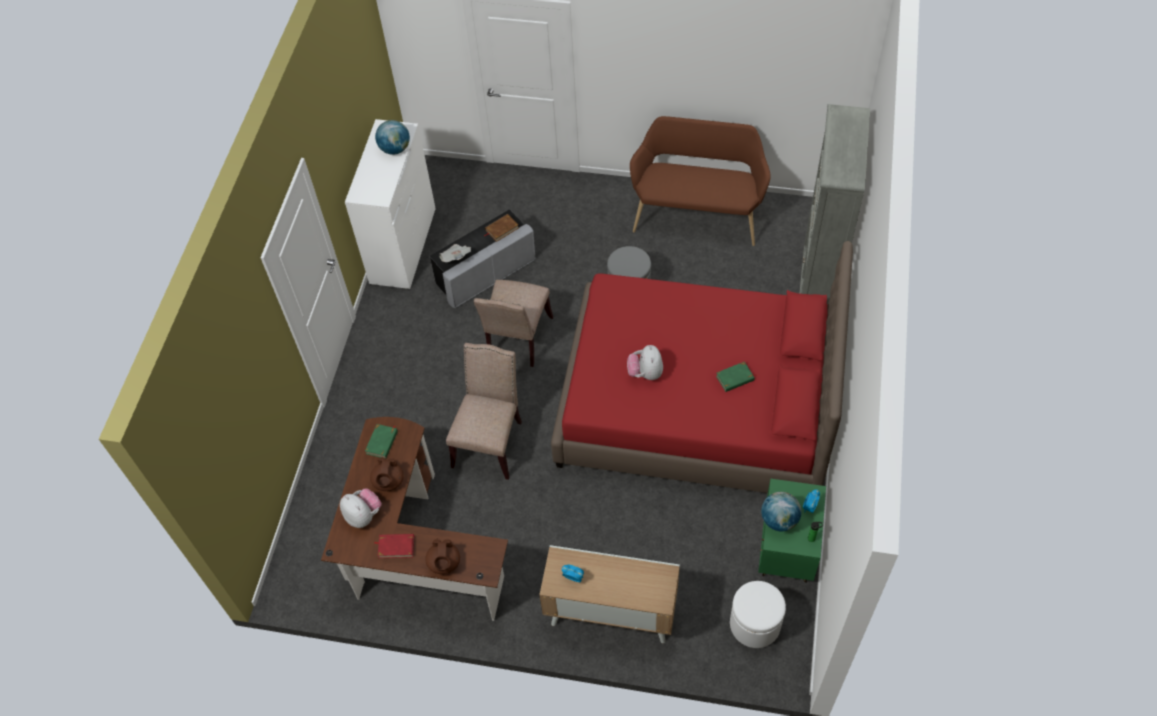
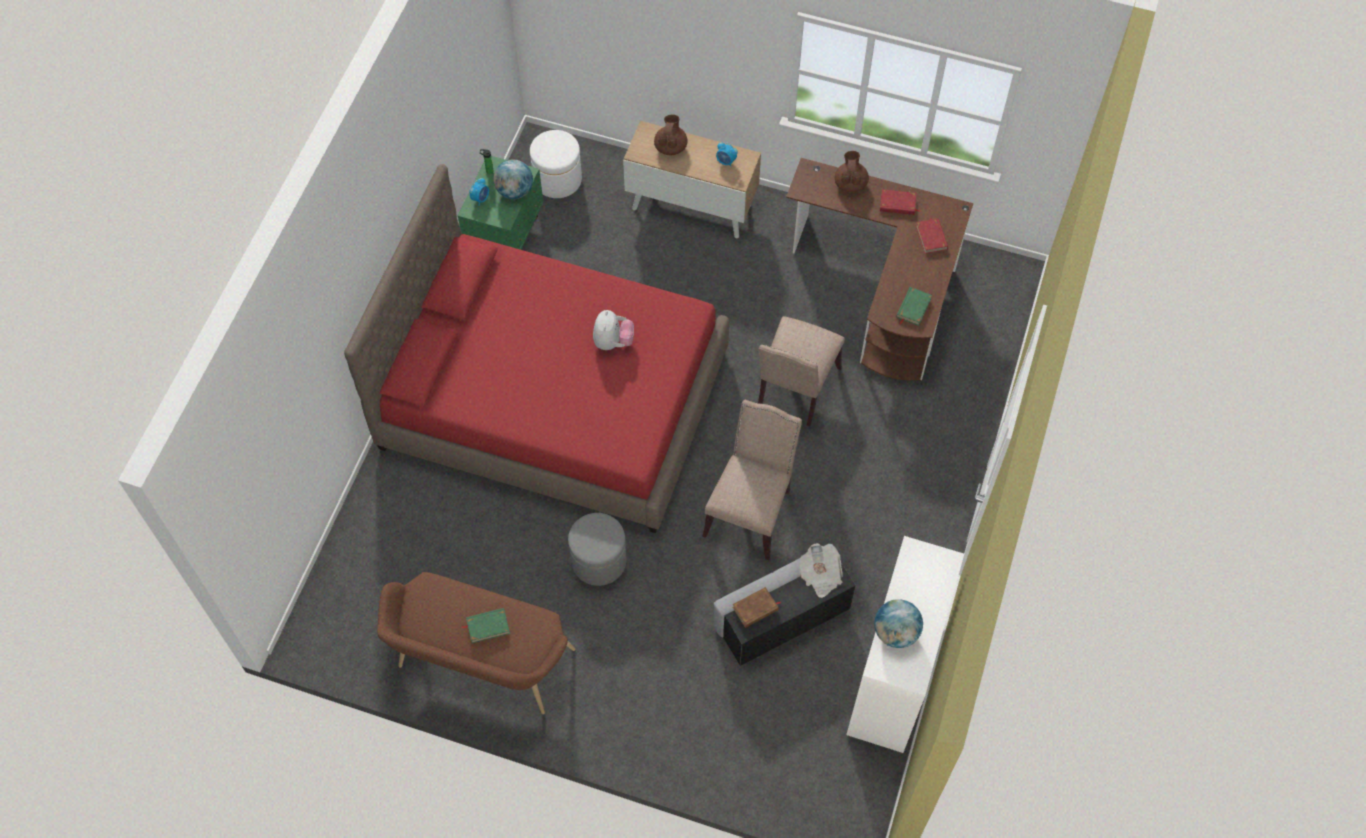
camera: 175 degrees left, 5 degrees up
plush toy [340,488,382,528] -> red book [916,218,948,254]
brown teapot [370,457,404,491] -> brown teapot moved to [654,115,688,155]
green book [716,361,757,392] -> green book moved to [461,608,510,643]
grey bookcase [799,104,870,305] -> none

